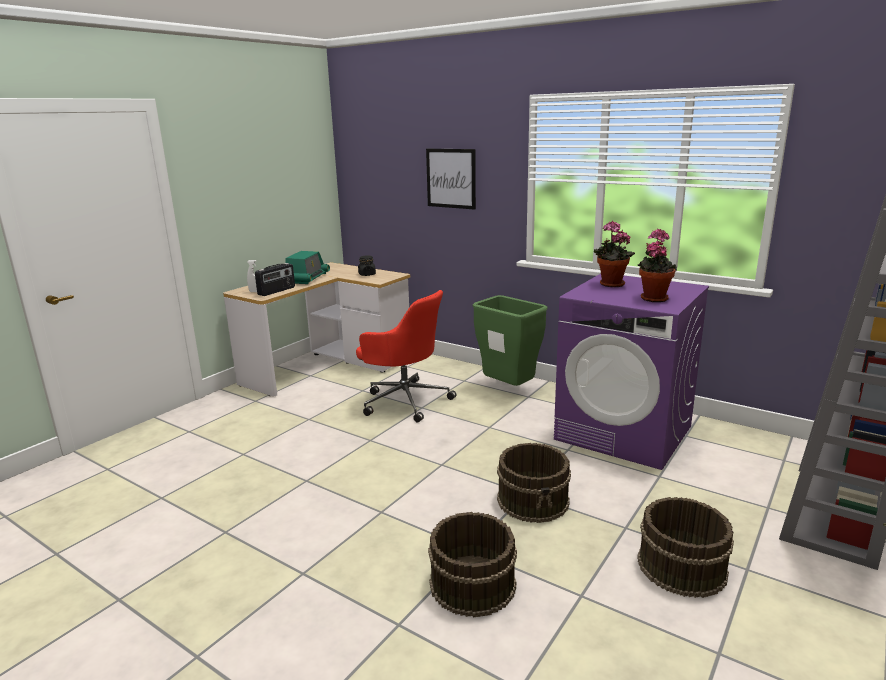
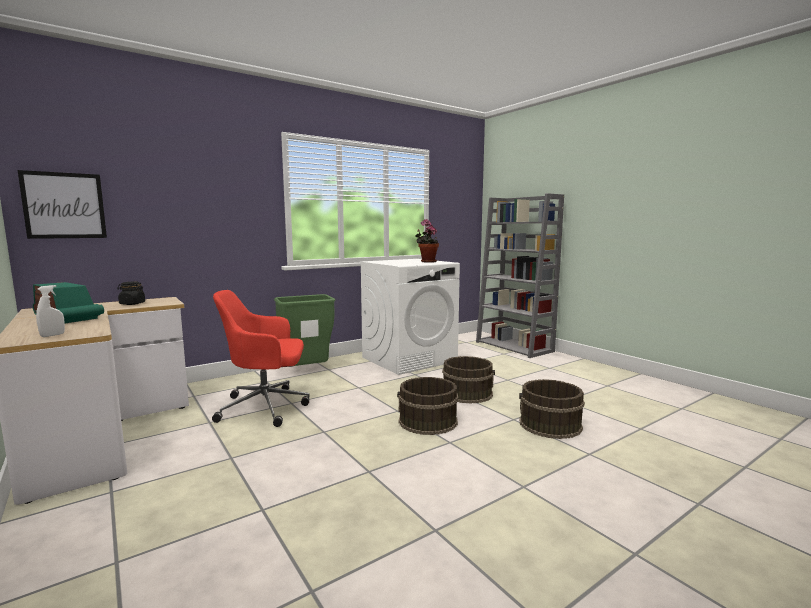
camera: 70 degrees left, 10 degrees down
radio [255,263,295,296] -> none
red office chair [356,290,456,422] -> red office chair turned 150 degrees counterclockwise [212,290,310,427]
picture [426,149,476,210] -> picture moved to [18,170,107,239]
purple washing machine [554,274,709,470] -> white washing machine [360,259,460,375]
potted plant [594,221,635,287] -> none
brown bucket [637,497,734,598] -> brown bucket moved to [397,377,458,435]

